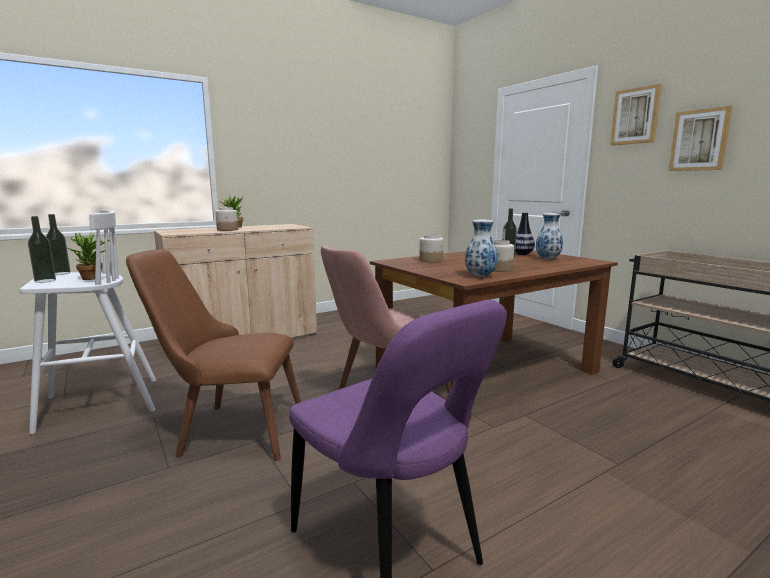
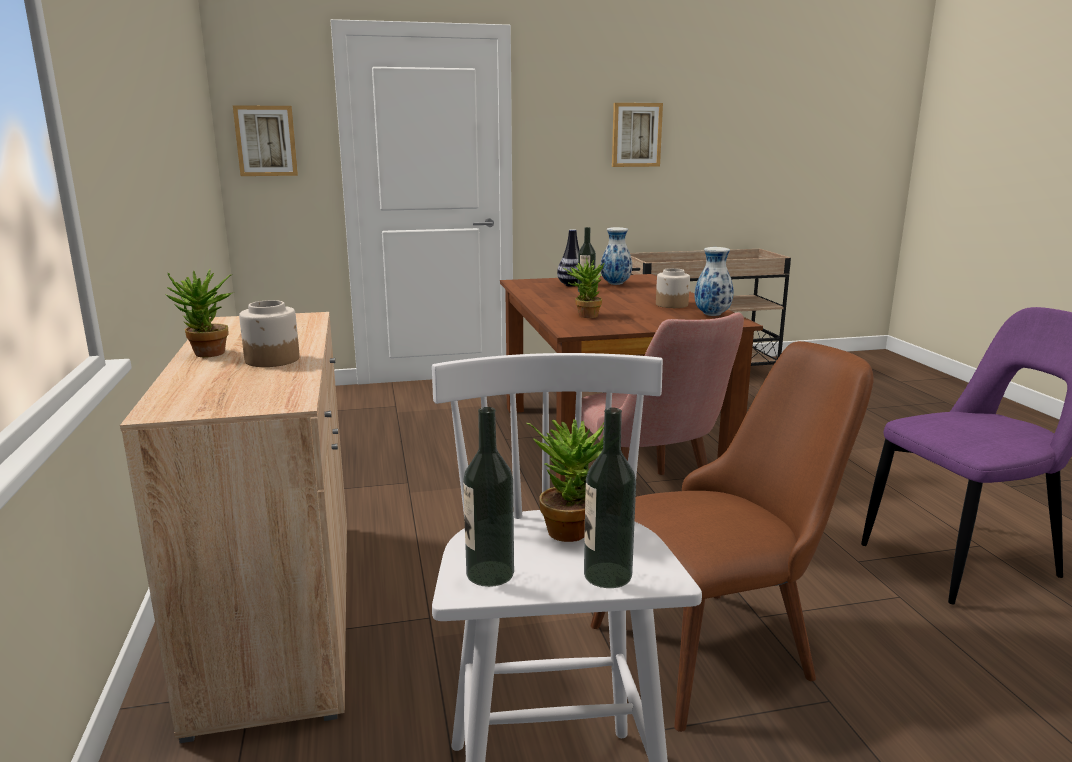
camera: 70 degrees left, 5 degrees up
brown chair [126,249,301,461] -> brown chair turned 135 degrees counterclockwise [590,341,874,732]
jar [419,234,444,262] -> potted plant [563,257,605,318]
picture [610,84,662,145] -> picture moved to [233,105,298,176]

